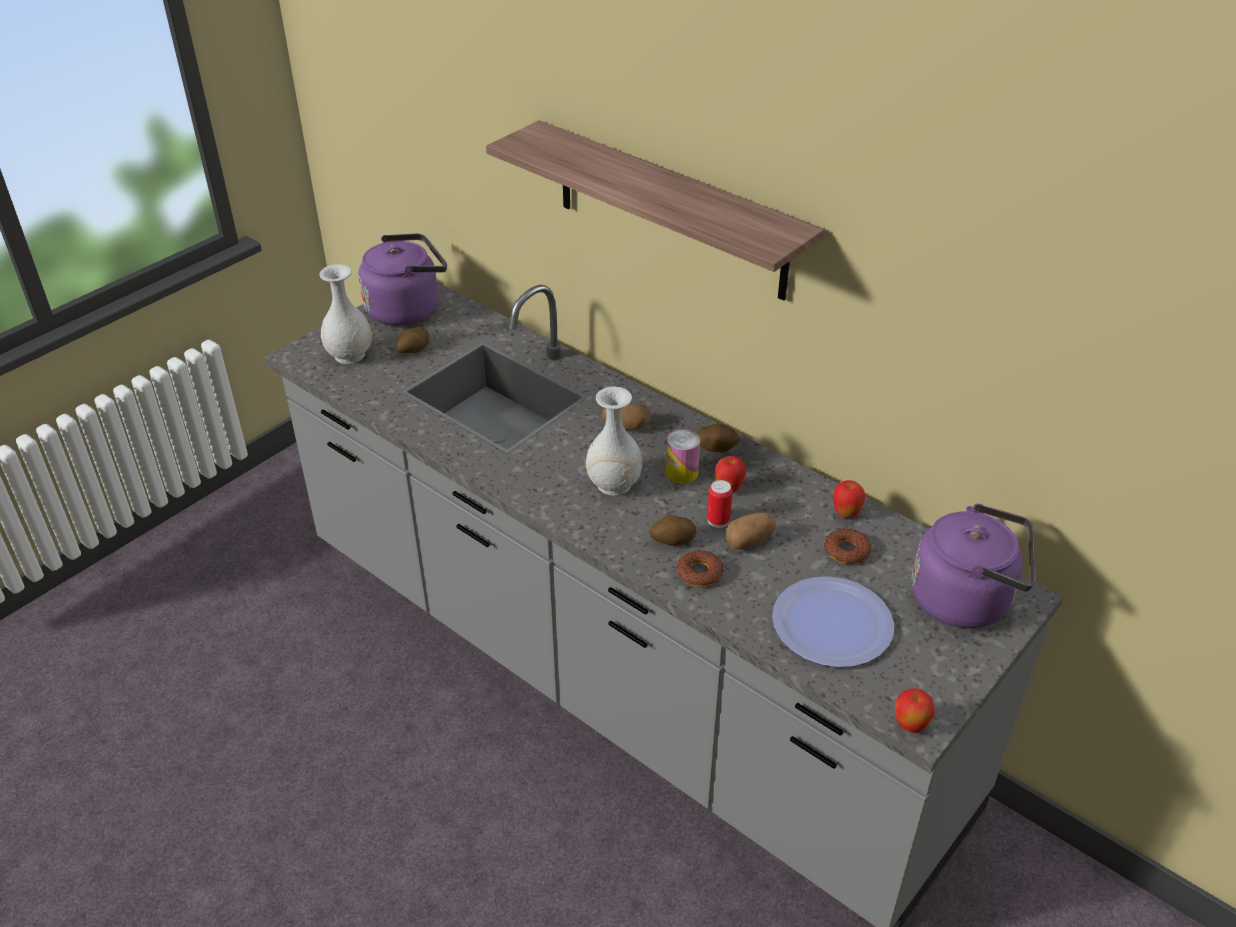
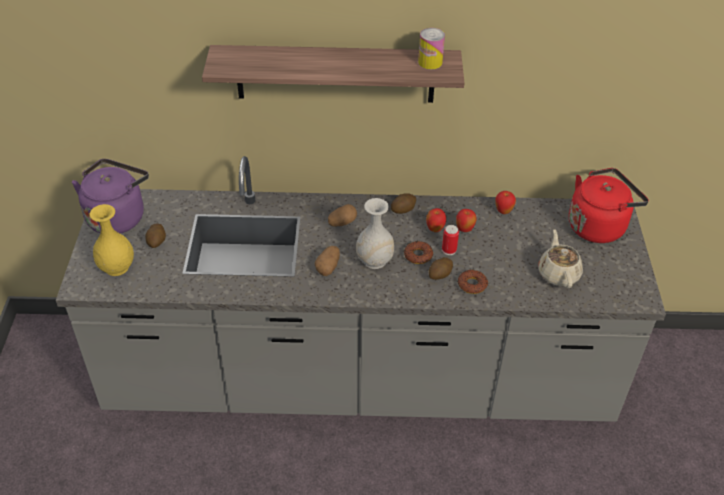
camera: 40 degrees left, 5 degrees up
white vase [320,264,372,364] -> yellow vase [90,204,134,276]
can [666,429,700,484] -> can moved to [418,28,445,69]
potato [726,513,776,549] -> potato moved to [315,246,340,276]
plate [772,577,894,667] -> beige teapot [538,229,583,288]
donut [824,528,871,564] -> donut moved to [404,241,433,264]
apple [895,689,935,733] -> apple moved to [456,209,477,232]
purple kettle [912,504,1035,629] -> red kettle [569,168,649,243]

